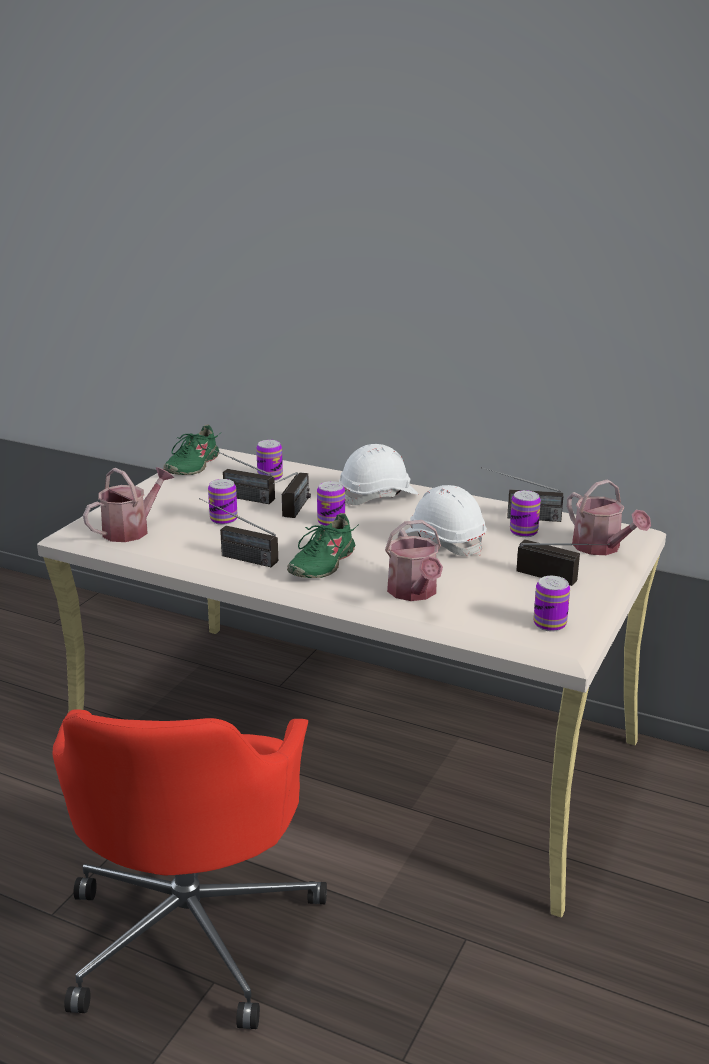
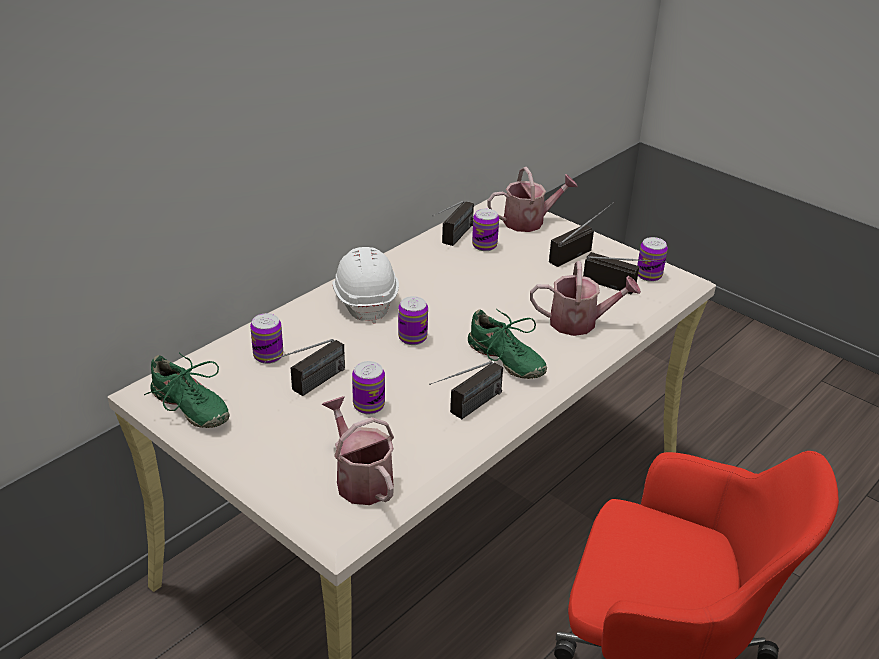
camera: 75 degrees left, 10 degrees up
radio [273,472,311,518] -> radio moved to [583,252,667,294]
white hard hat [405,485,487,556] -> none

